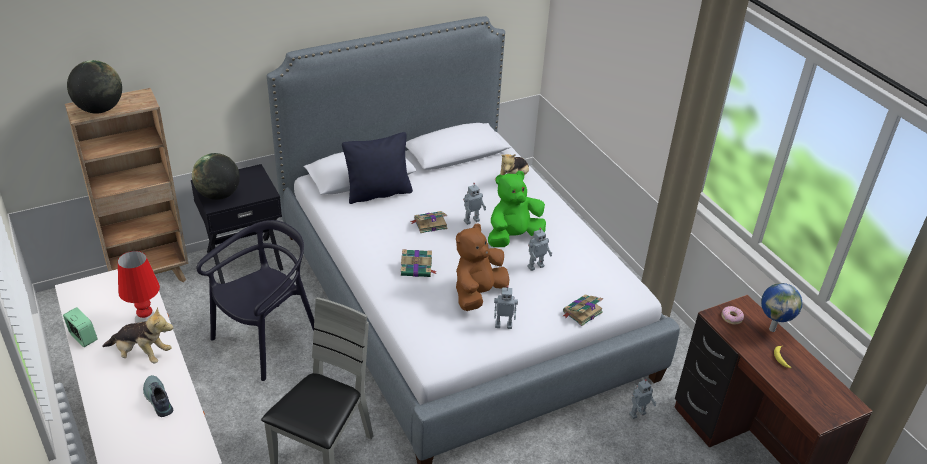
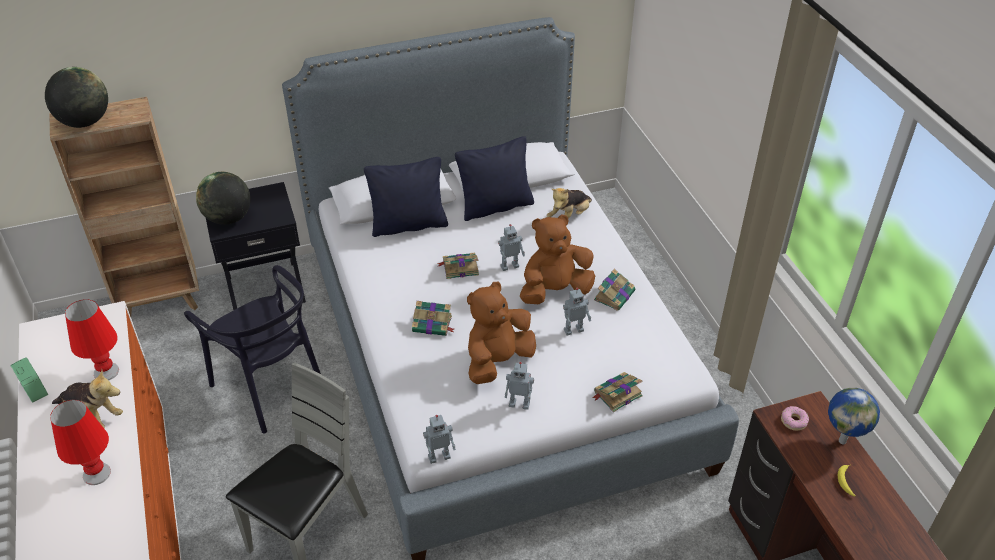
camera: 10 degrees right, 5 degrees up
shoe [143,375,173,417] -> red table lamp [50,400,111,485]
black chair [196,220,314,381] -> black chair turned 90 degrees clockwise [184,265,321,434]
green plush toy [488,171,546,247] -> brown plush toy [520,214,595,304]
toy robot [629,379,656,419] -> toy robot moved to [423,415,456,464]
none -> black pillow [455,136,534,221]
none -> book [594,269,635,311]

